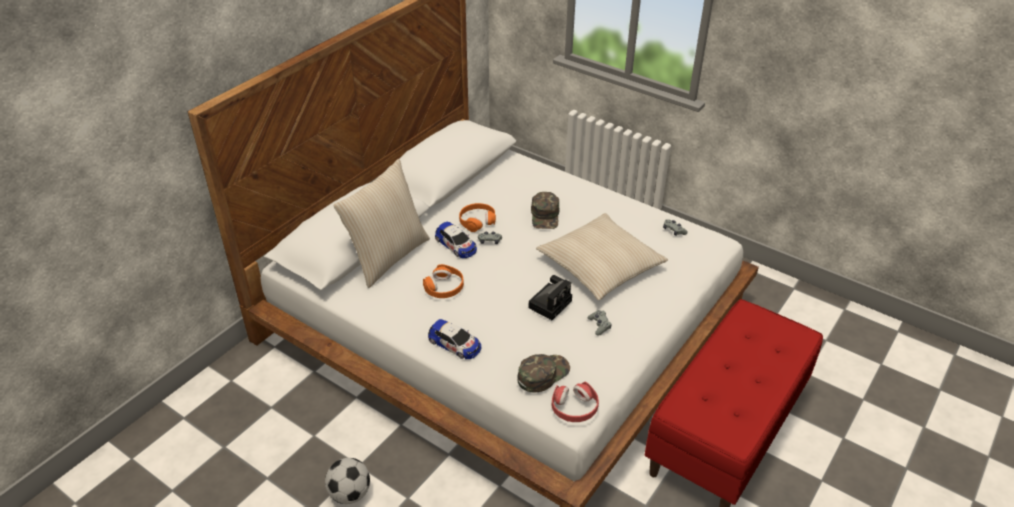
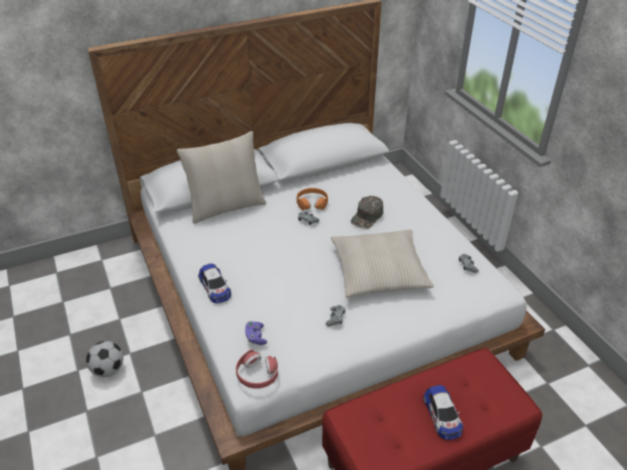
camera: 30 degrees right, 0 degrees up
orange headphones [423,264,464,298] -> none
toy car [435,222,477,258] -> toy car moved to [423,385,463,440]
green cap [517,354,570,392] -> purple game controller [245,321,267,345]
camera [529,275,572,320] -> none

